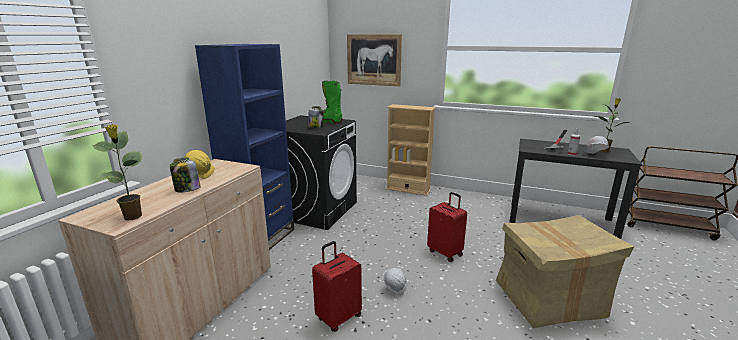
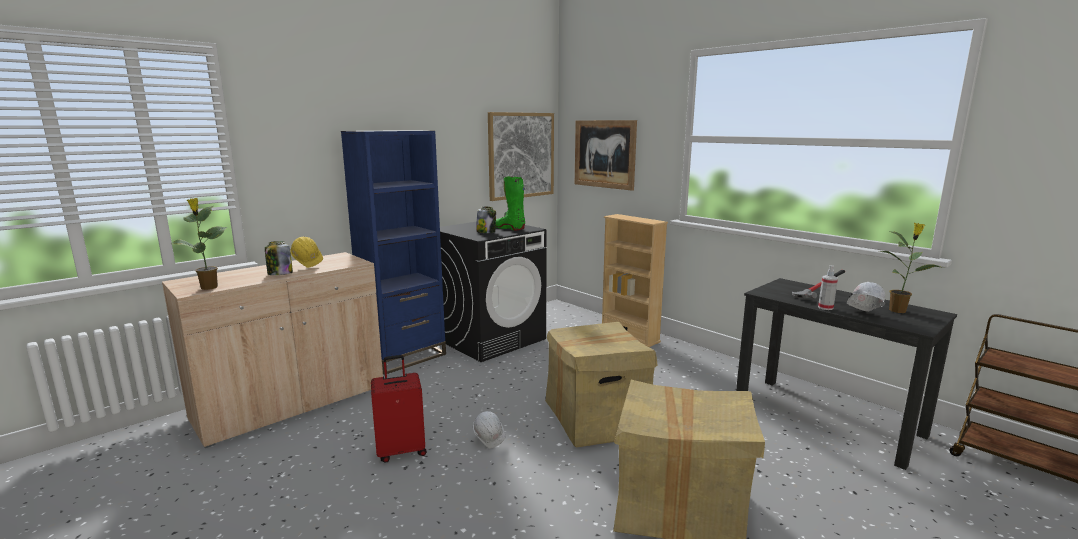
camera: 25 degrees right, 5 degrees down
red suitcase [427,192,467,262] -> cardboard box [545,322,658,448]
none -> picture [488,112,554,201]

